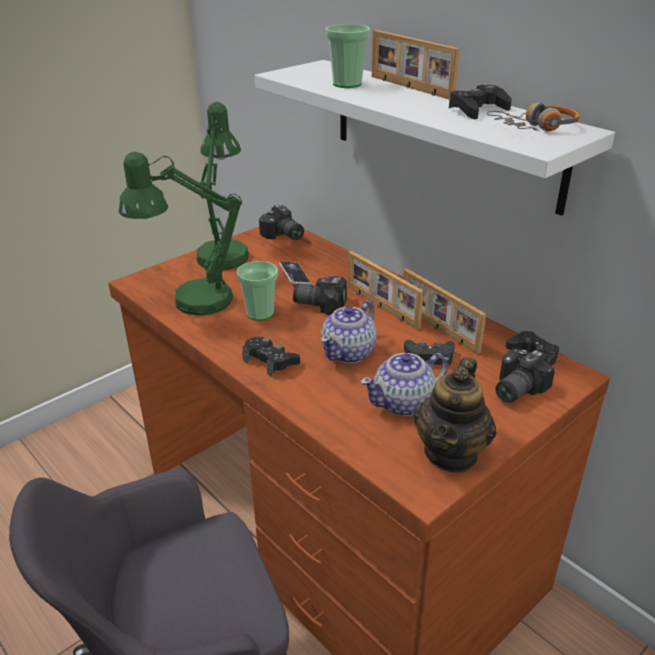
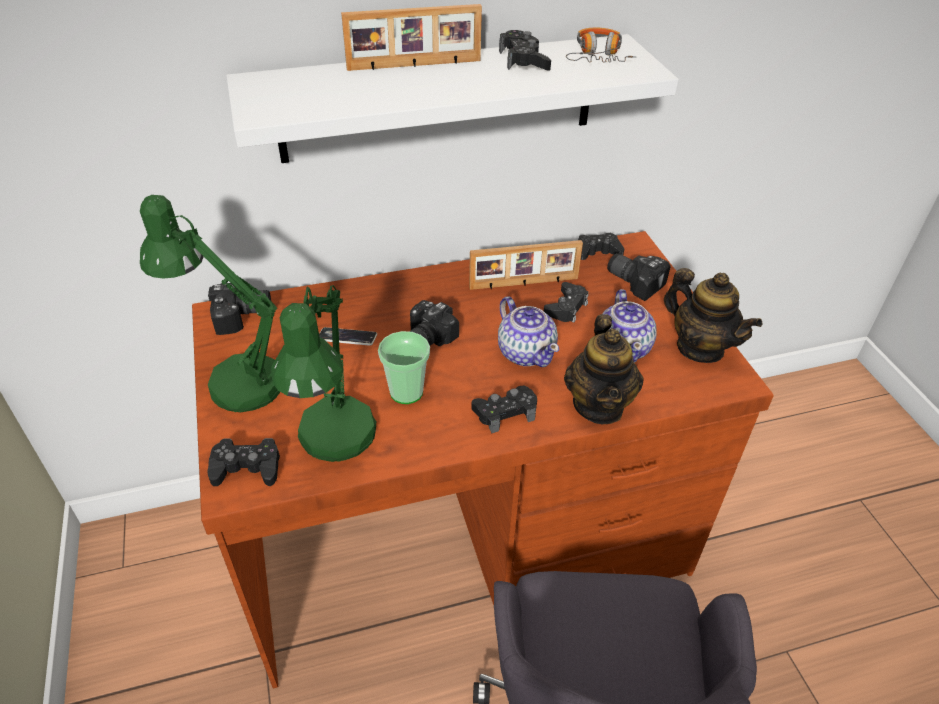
camera: 65 degrees left, 10 degrees up
cup [326,24,370,88] -> none
picture frame [348,251,424,330] -> none
camera [495,348,555,403] -> camera turned 150 degrees clockwise [607,253,671,301]
none -> black game controller [207,438,280,486]
none -> teapot [564,314,644,424]

